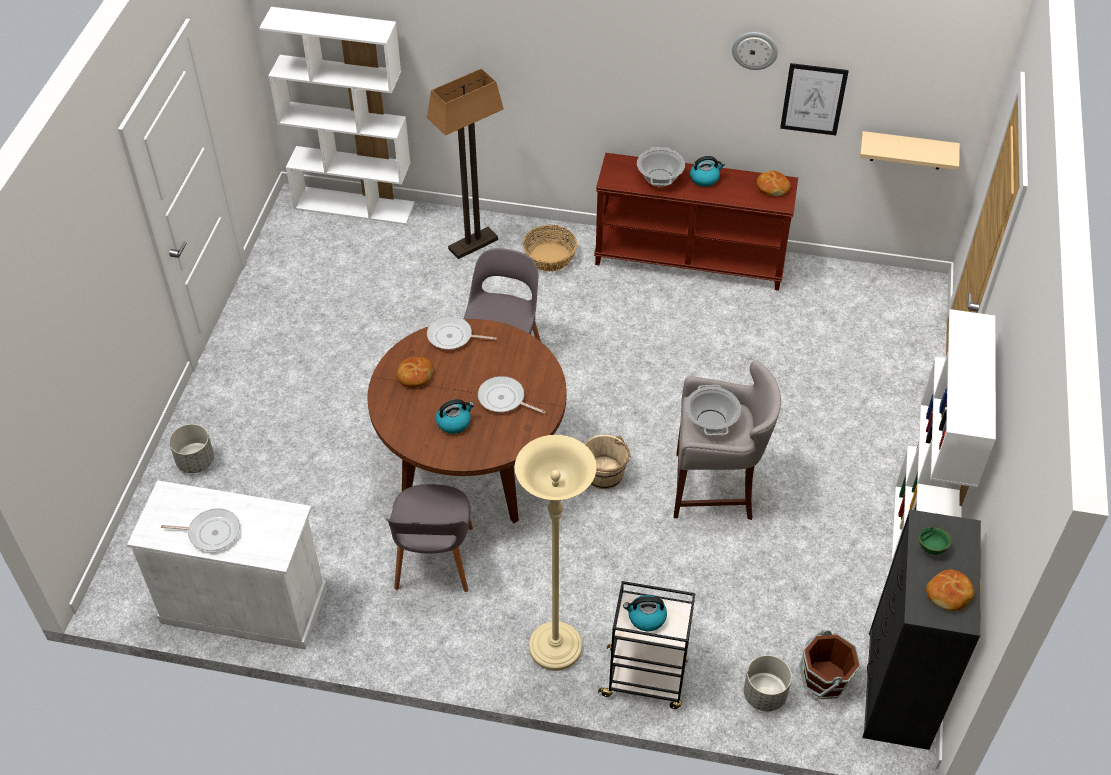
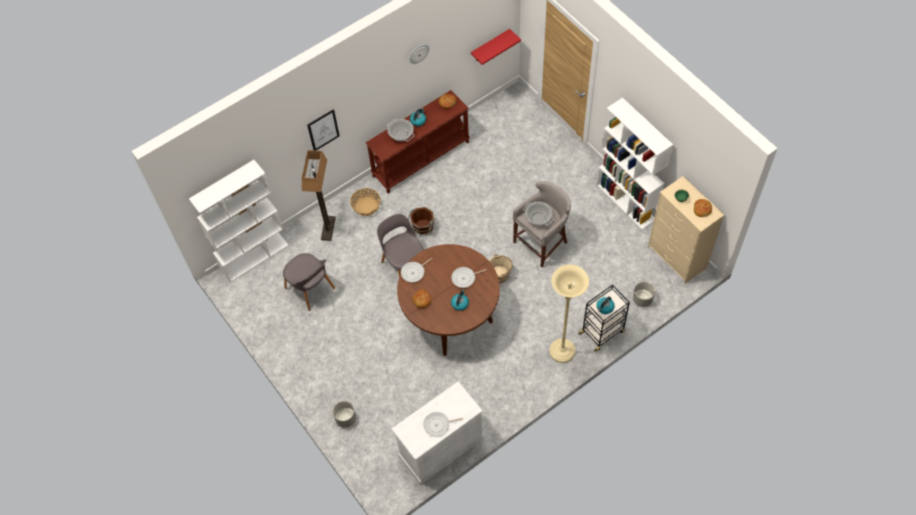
camera: 45 degrees left, 10 degrees up
frying pan [161,508,240,551] -> frying pan turned 150 degrees counterclockwise [423,412,463,436]
grey chair [386,484,473,592] -> grey chair moved to [283,253,335,311]
picture [780,63,849,135] -> picture moved to [307,109,340,151]
brown bucket [799,630,861,699] -> brown bucket moved to [408,207,434,236]
beige shelf [860,131,960,170] -> red shelf [471,29,521,65]
black dresser [863,509,981,750] -> beige dresser [648,176,724,284]

